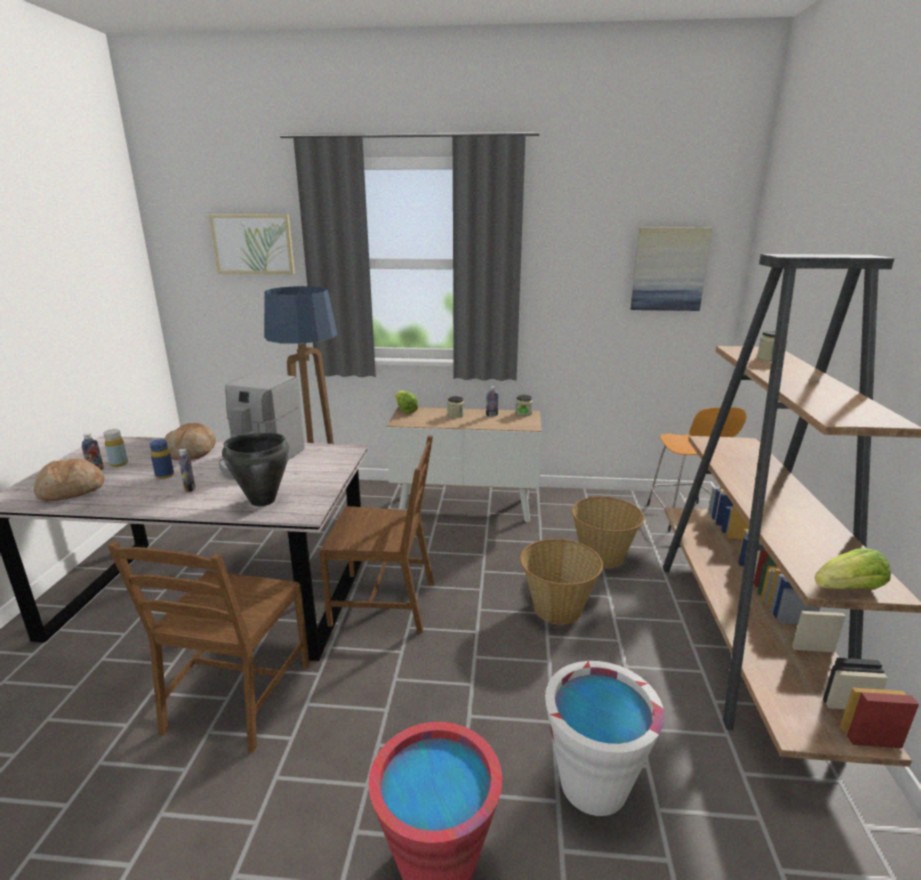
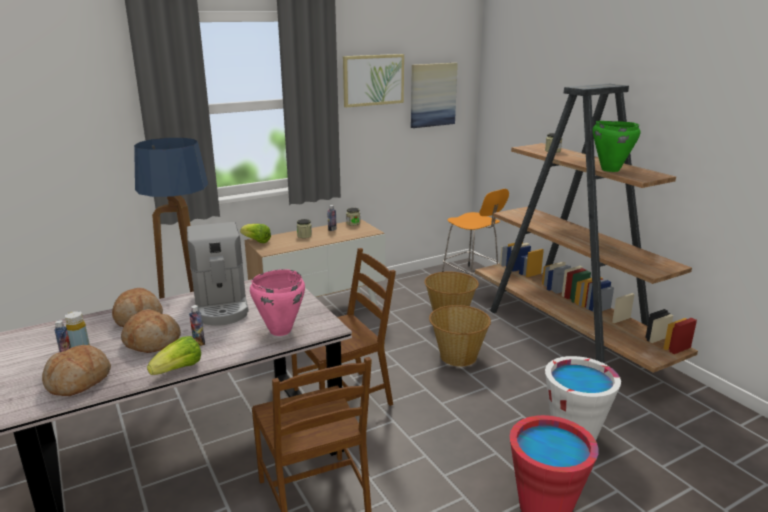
camera: 35 degrees left, 0 degrees up
blue bottle [150,439,174,479] -> bread [121,309,181,353]
picture [209,214,295,274] -> picture moved to [343,54,404,107]
black cooking pot [222,433,290,506] -> pink cooking pot [250,269,305,336]
lettuce [815,548,891,590] -> lettuce moved to [147,336,201,375]
none -> green cooking pot [593,121,640,172]

